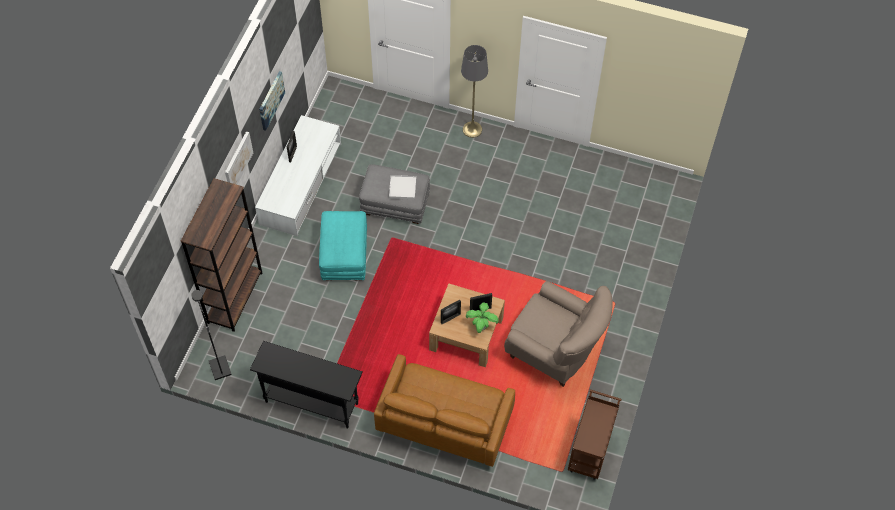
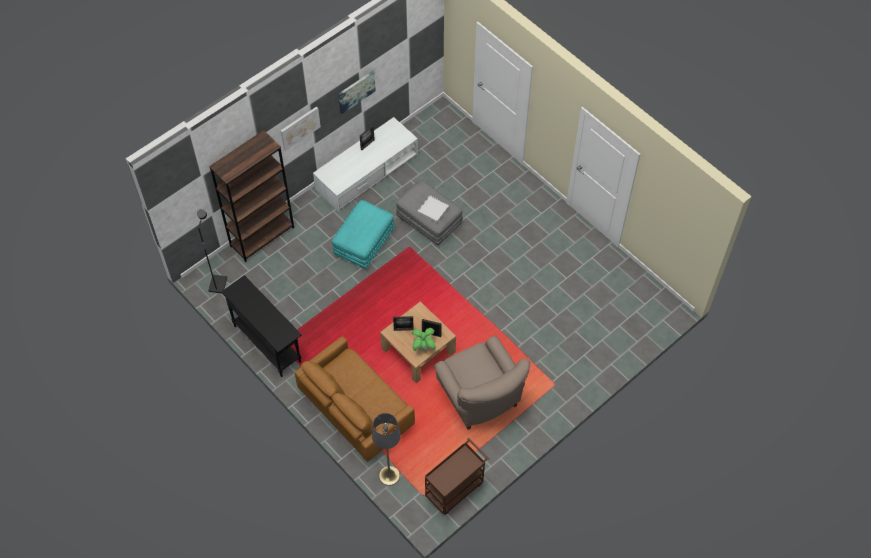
camera: 30 degrees right, 0 degrees up
grey floor lamp [461,45,488,138] -> grey floor lamp moved to [372,413,401,486]

